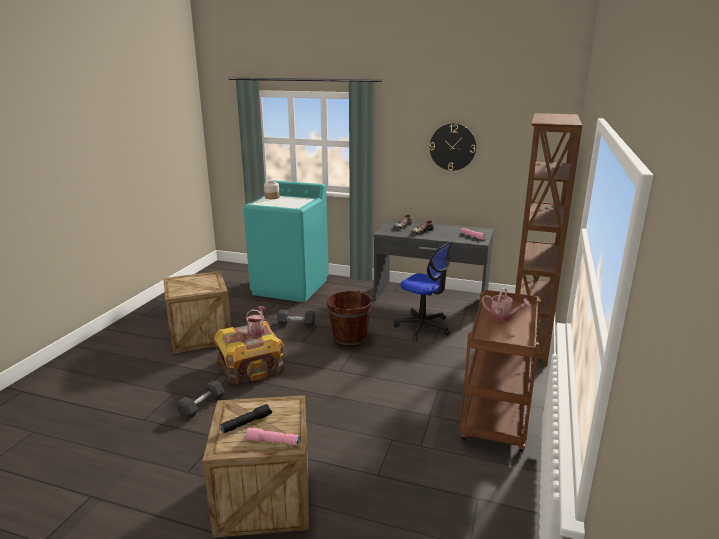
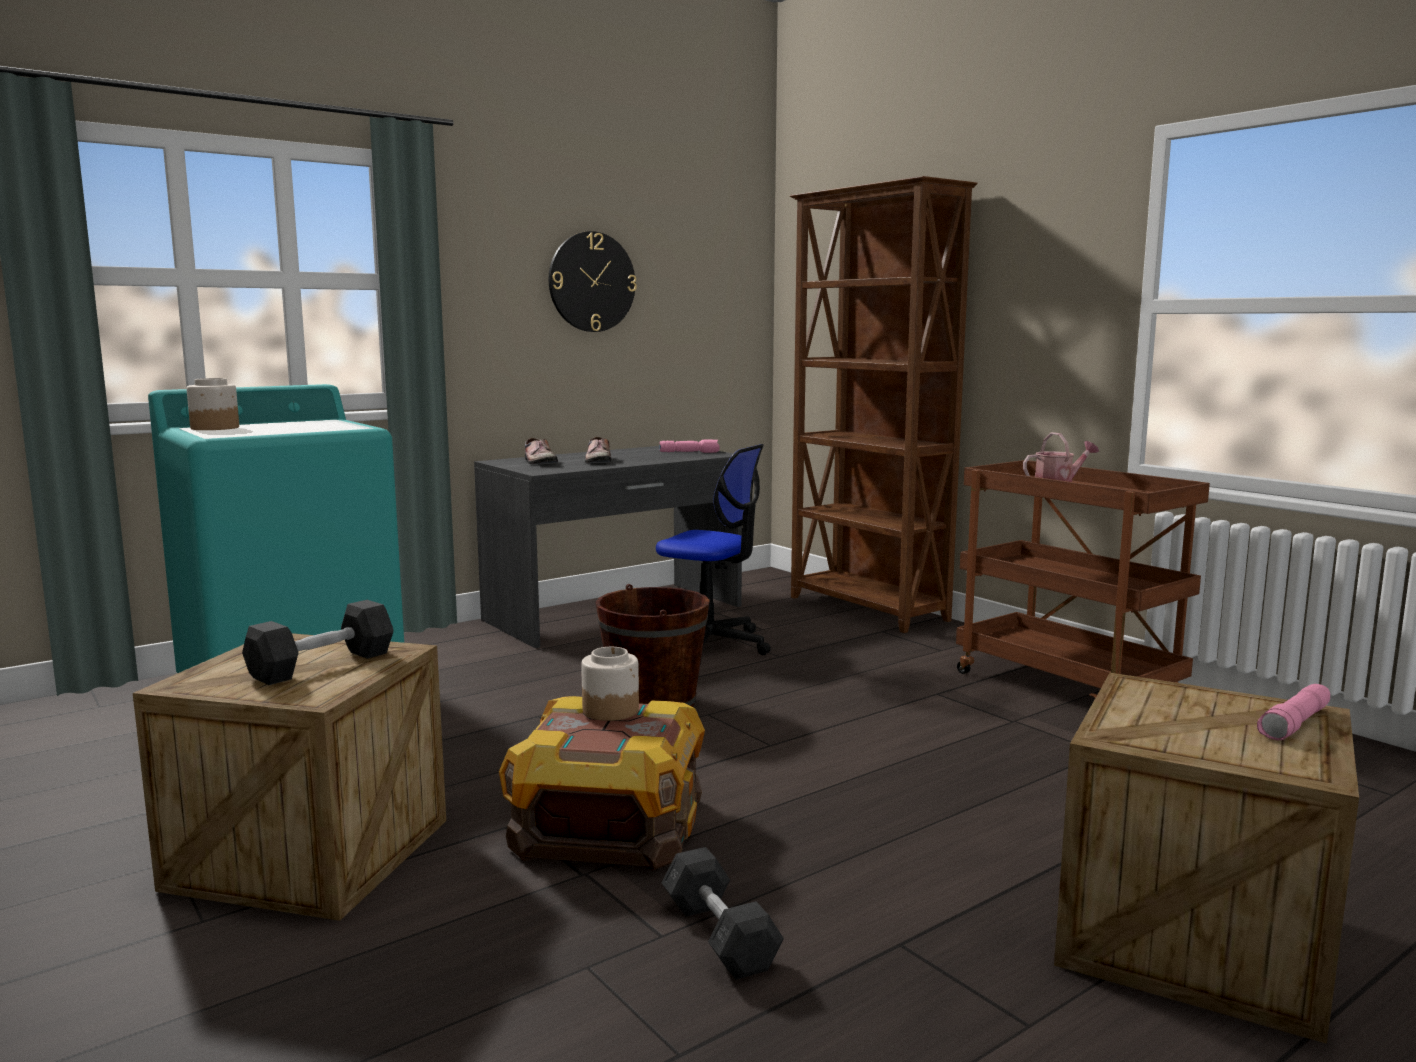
camera: 55 degrees left, 10 degrees down
black flashlight [220,404,272,433] -> none
watering can [246,306,265,337] -> jar [581,647,639,721]
grey dumbbell [277,310,316,327] -> grey dumbbell moved to [242,600,393,685]
office chair [394,241,453,340] -> office chair turned 45 degrees clockwise [656,444,771,665]

